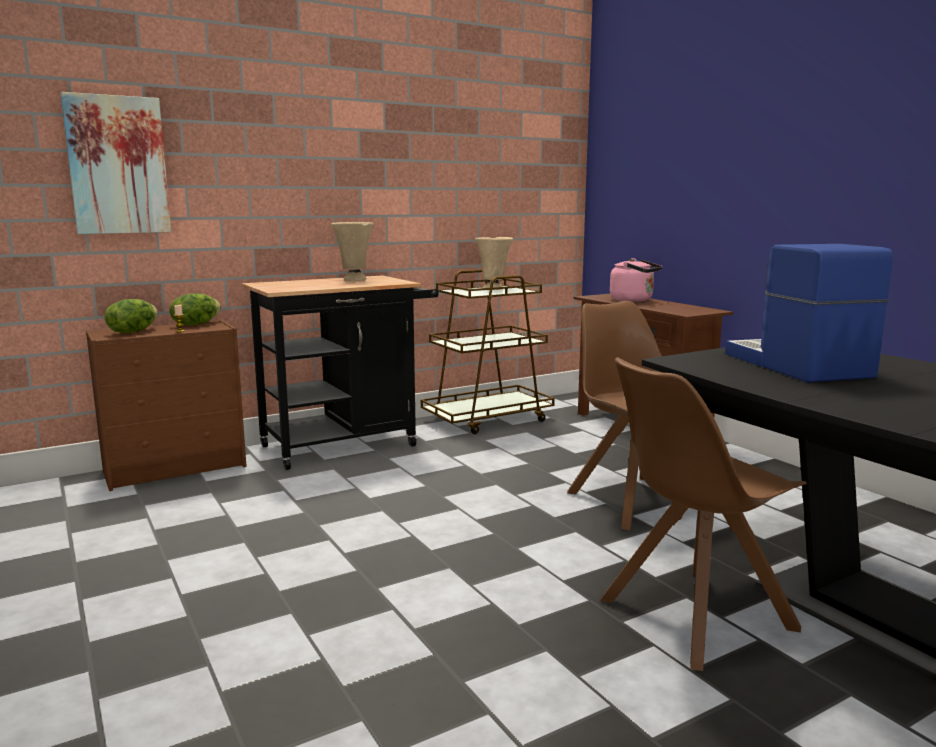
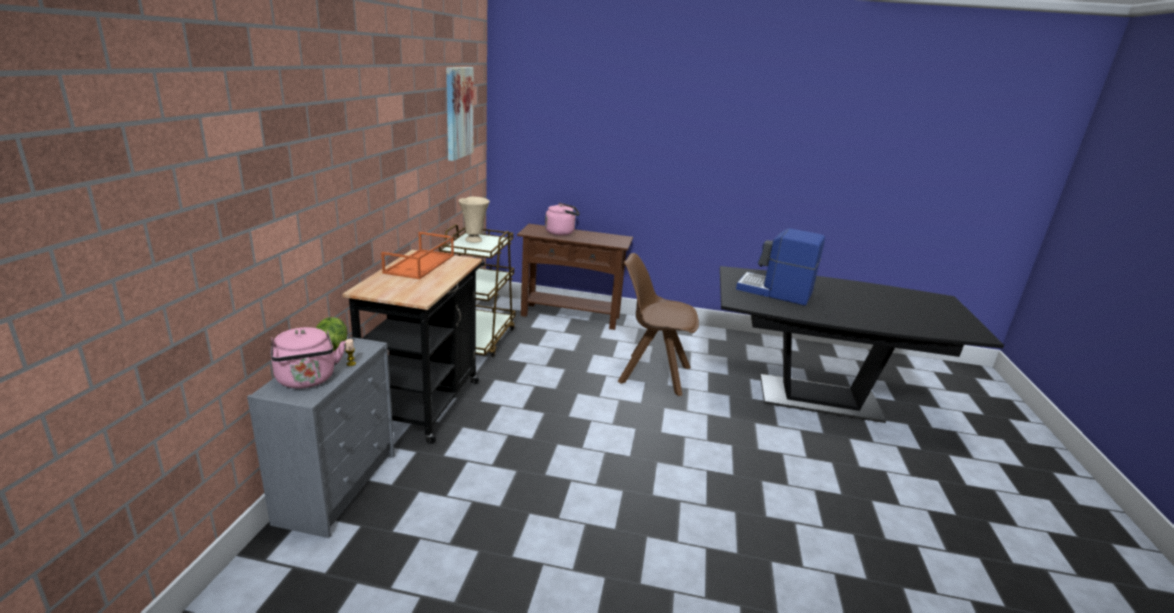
camera: 50 degrees left, 10 degrees up
picture [60,92,171,234] -> picture moved to [446,67,474,161]
brown dresser [86,320,247,491] -> grey dresser [247,336,395,538]
lettuce [104,299,158,333] -> pink kettle [271,327,346,389]
beige vase [331,222,374,281] -> orange tray [381,232,454,280]
brown chair [600,357,807,671] -> none

